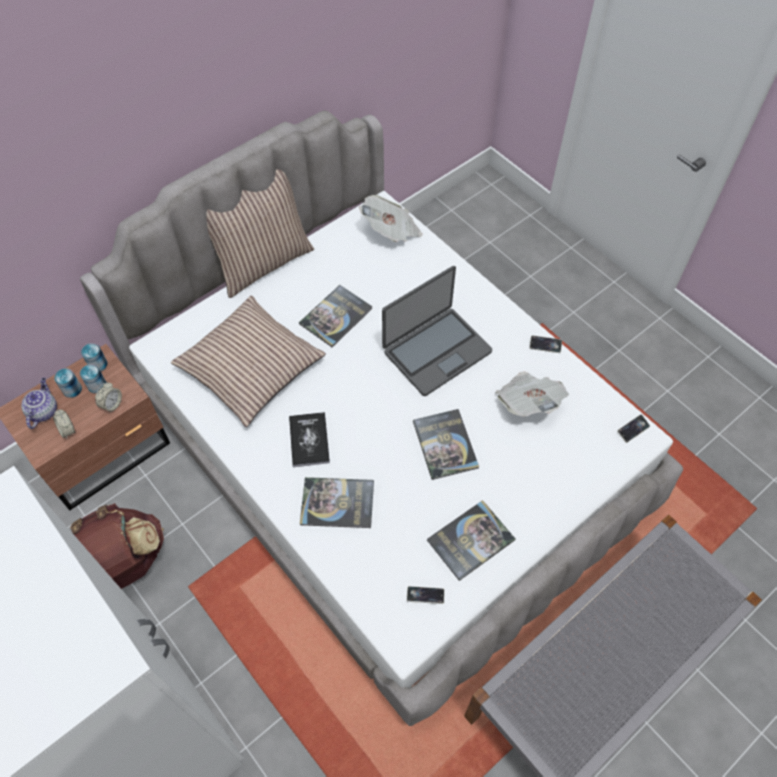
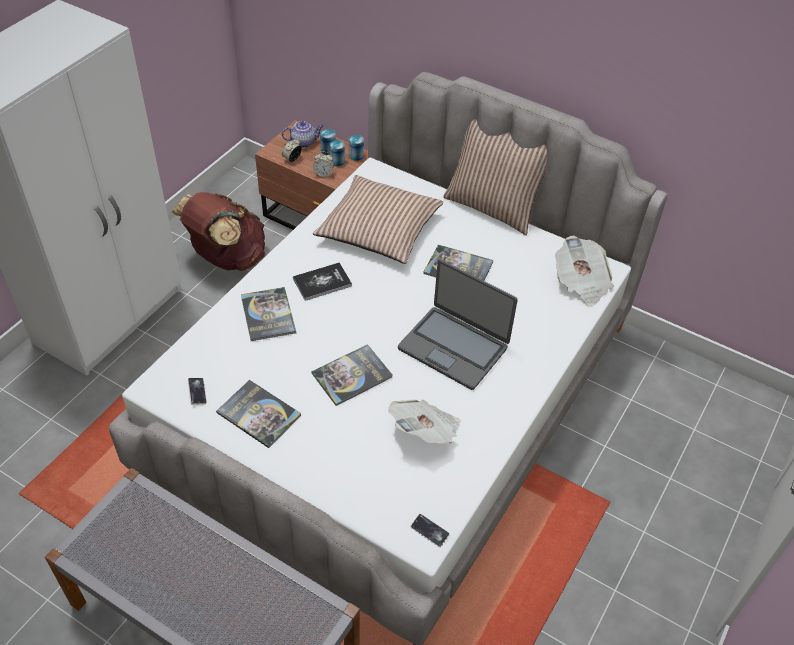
camera: 70 degrees right, 10 degrees down
phone [530,335,562,353] -> none

